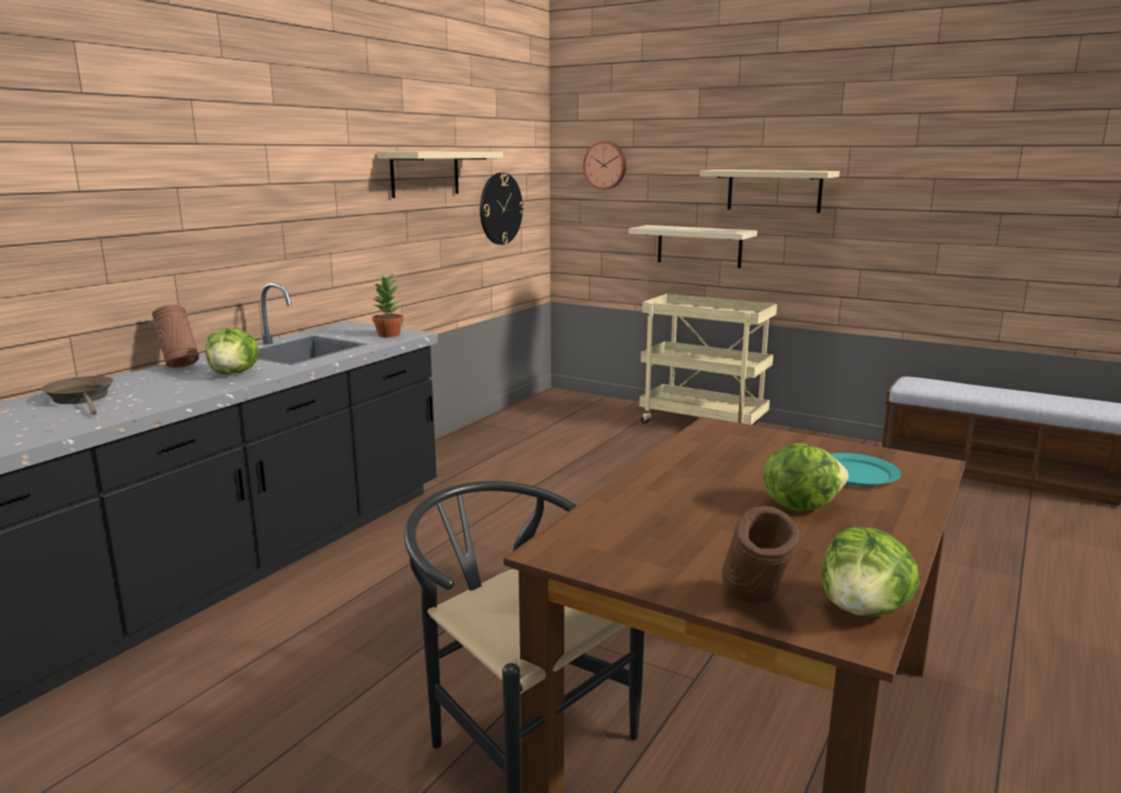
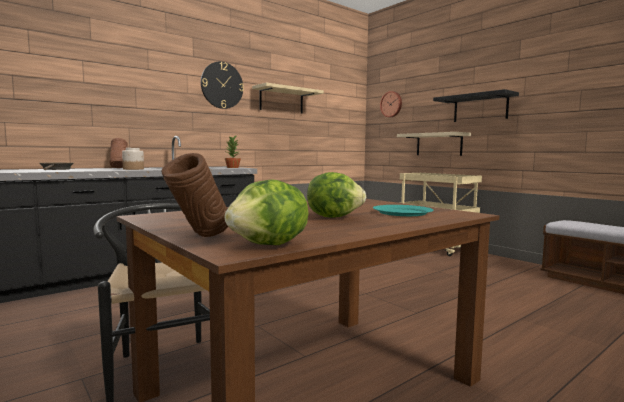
camera: 20 degrees right, 10 degrees down
lettuce [205,328,259,375] -> jar [122,148,144,170]
wall clock [480,173,524,245] -> wall clock moved to [201,61,244,109]
beige shelf [700,170,840,213] -> black shelf [433,89,519,122]

